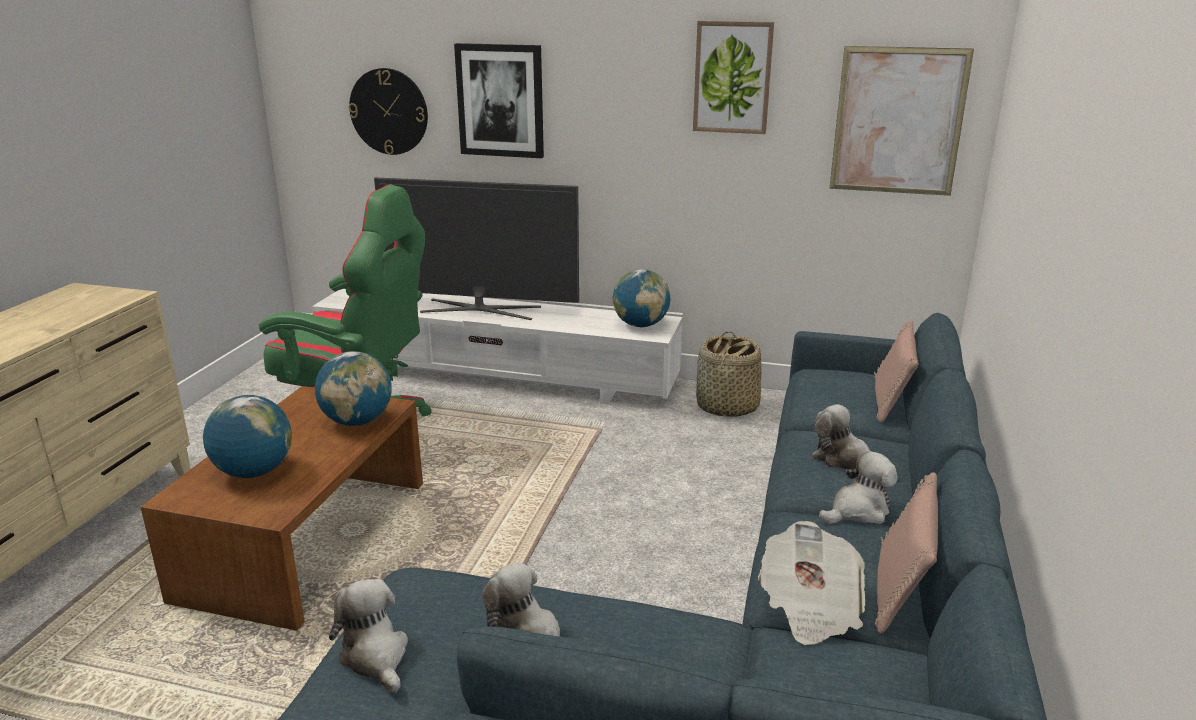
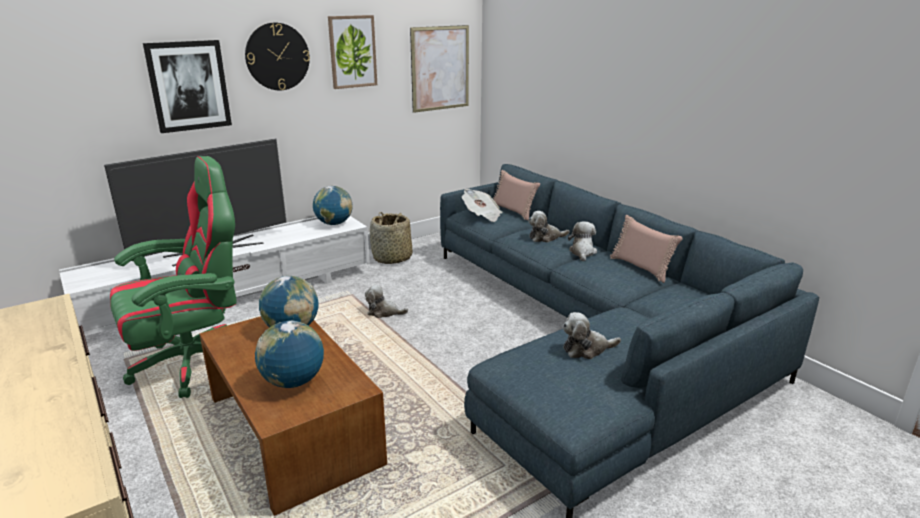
camera: 50 degrees left, 0 degrees up
plush toy [329,579,408,693] -> plush toy moved to [365,285,408,318]
wall clock [348,68,428,155] -> wall clock moved to [245,23,310,90]
newspaper [758,521,865,645] -> newspaper moved to [462,189,502,222]

